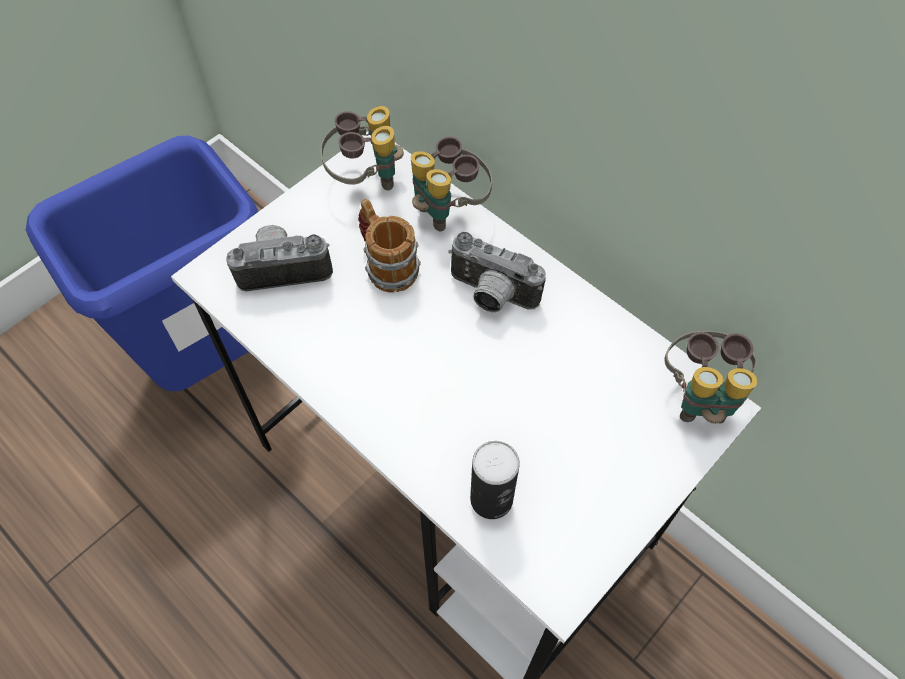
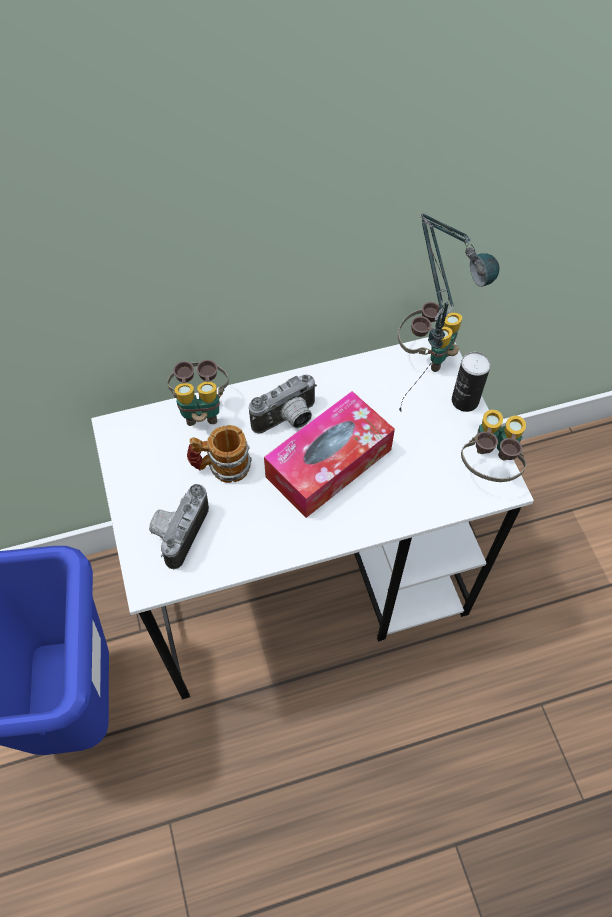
camera: 60 degrees left, 0 degrees up
binoculars [321,106,404,190] -> binoculars moved to [461,409,526,482]
can [470,441,520,519] -> can moved to [452,352,491,412]
none -> tissue box [264,391,395,518]
none -> table lamp [399,213,500,413]

